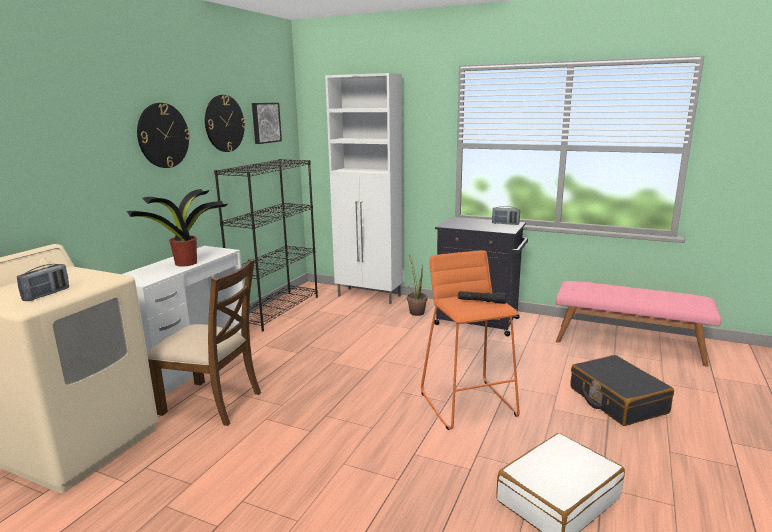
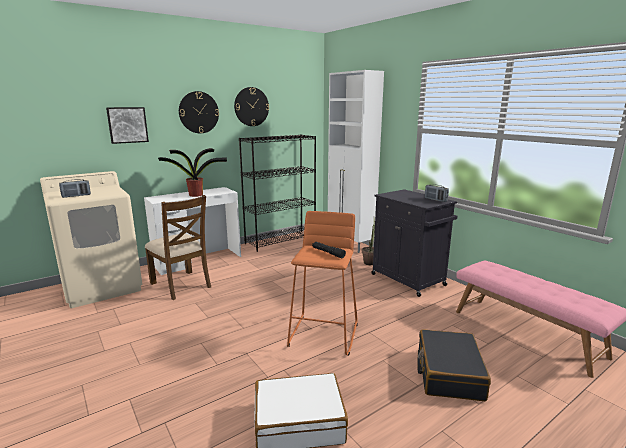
camera: 30 degrees right, 0 degrees up
picture [252,103,282,144] -> picture moved to [106,107,149,144]

